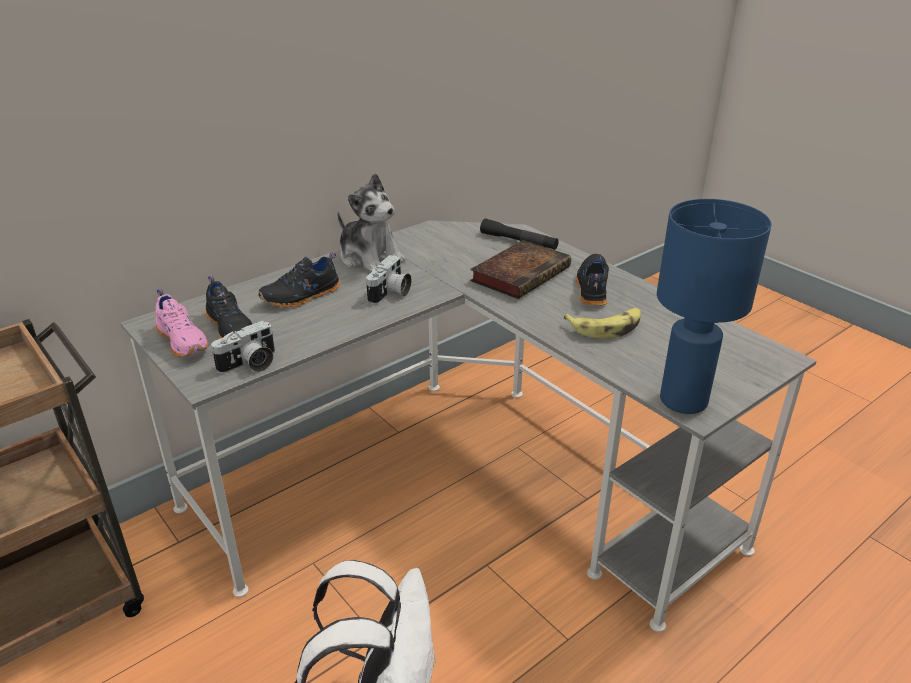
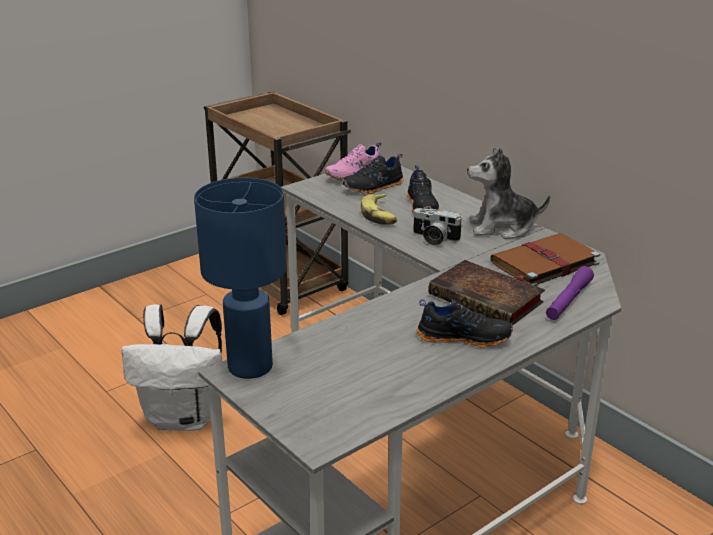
camera: 90 degrees right, 5 degrees down
camera [211,320,275,374] -> none
black shoe [258,252,340,308] -> black shoe turned 150 degrees counterclockwise [407,165,439,213]
plush toy [337,173,406,272] -> plush toy turned 45 degrees clockwise [467,148,550,239]
black flashlight [480,218,559,250] -> purple flashlight [546,266,594,320]
banana [564,308,641,339] -> banana moved to [361,194,397,225]
none -> brown book [490,234,600,286]

